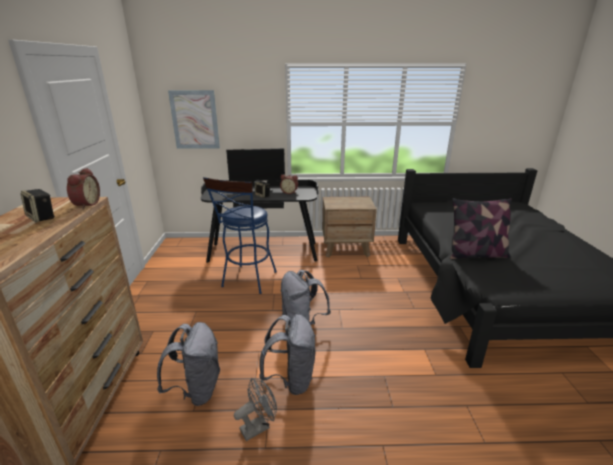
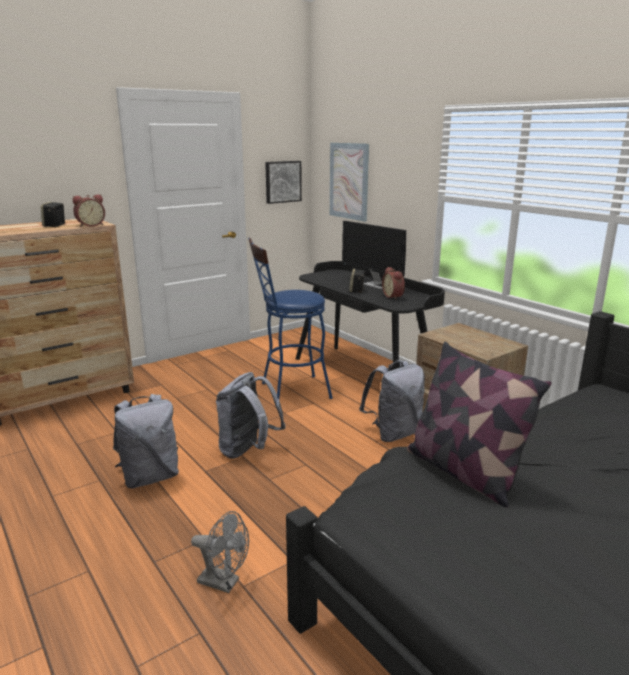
camera: 55 degrees right, 5 degrees down
grey backpack [157,322,220,406] -> grey backpack moved to [359,360,425,442]
grey fan [234,378,277,441] -> grey fan moved to [191,511,249,593]
none -> picture [265,161,302,204]

